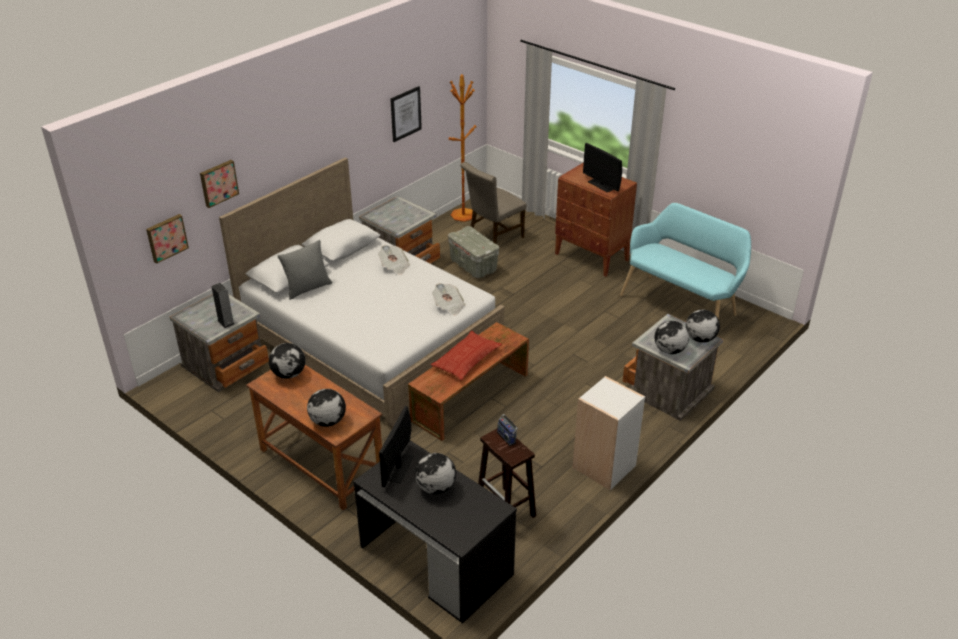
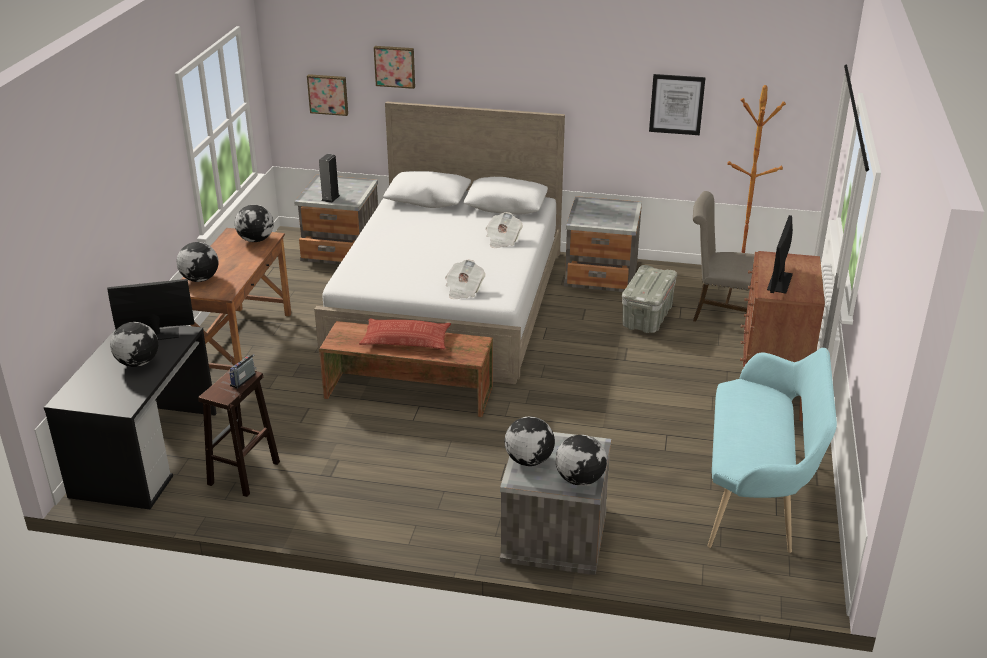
camera: 60 degrees right, 5 degrees down
grey pillow [277,240,332,300] -> none
bookcase [573,376,645,490] -> none

